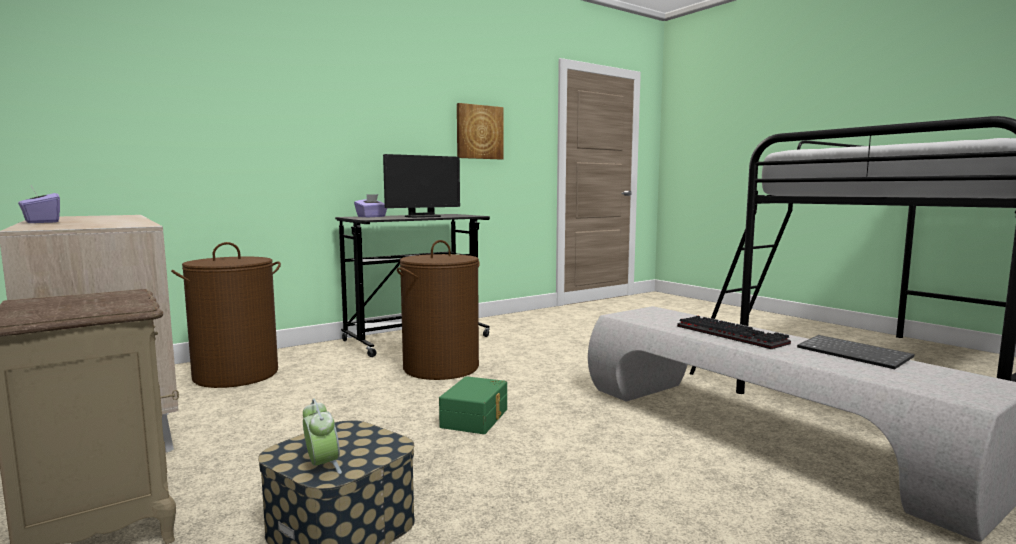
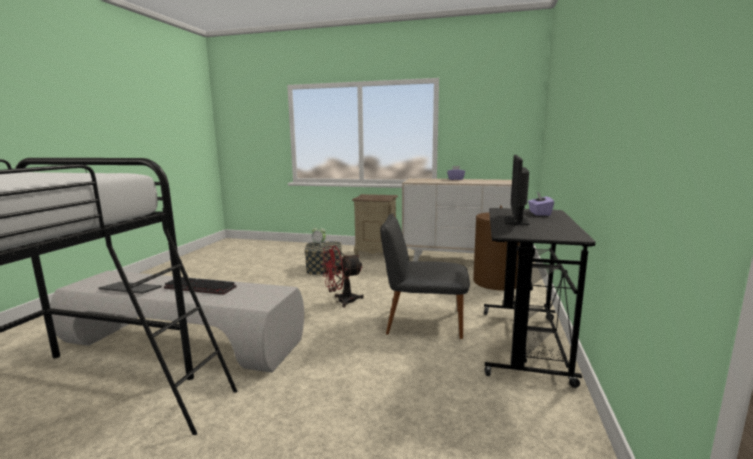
camera: 140 degrees right, 5 degrees up
brown laundry basket [397,240,480,380] -> black chair [380,213,470,339]
green storage box [439,376,507,434] -> red fan [321,246,364,308]
picture [457,103,504,159] -> none

